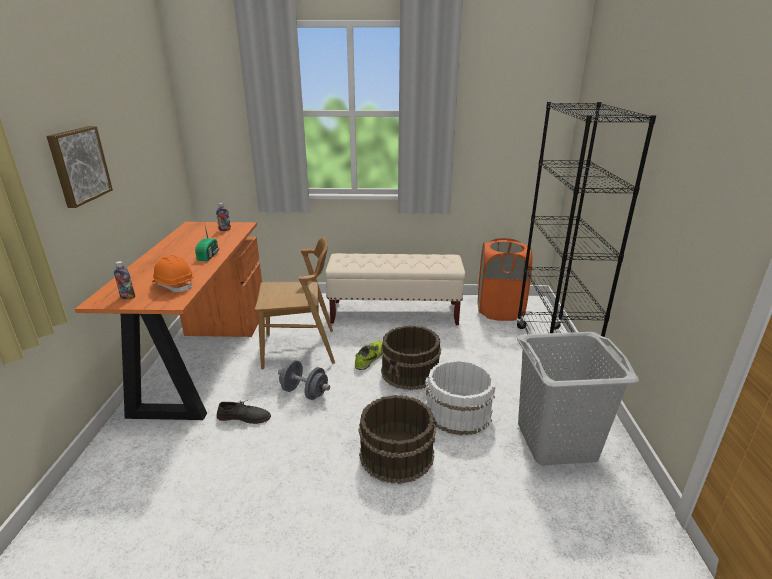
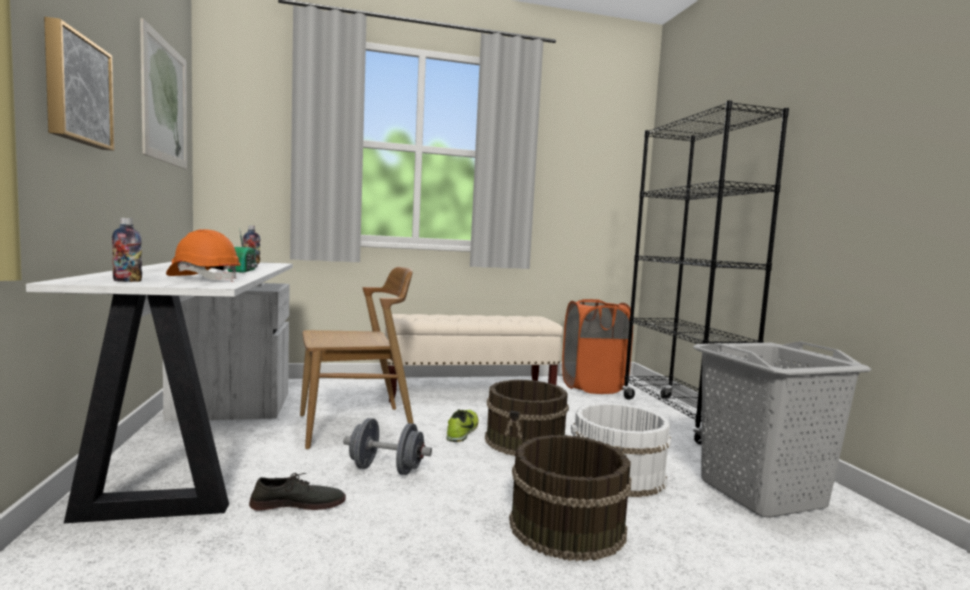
camera: 15 degrees left, 20 degrees down
orange desk [75,222,262,420] -> white desk [26,262,293,523]
none -> picture [140,18,187,169]

